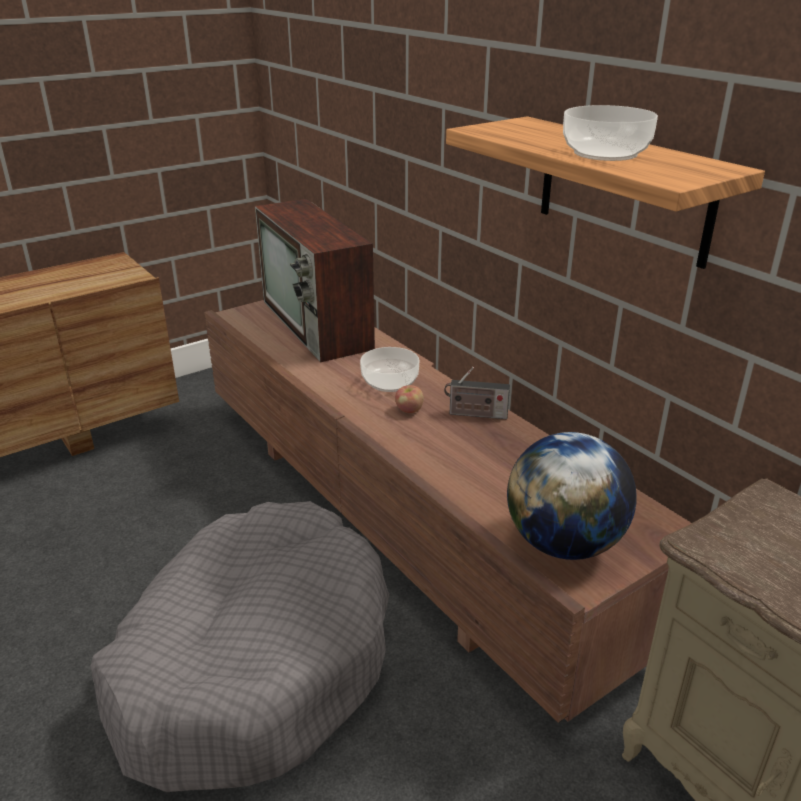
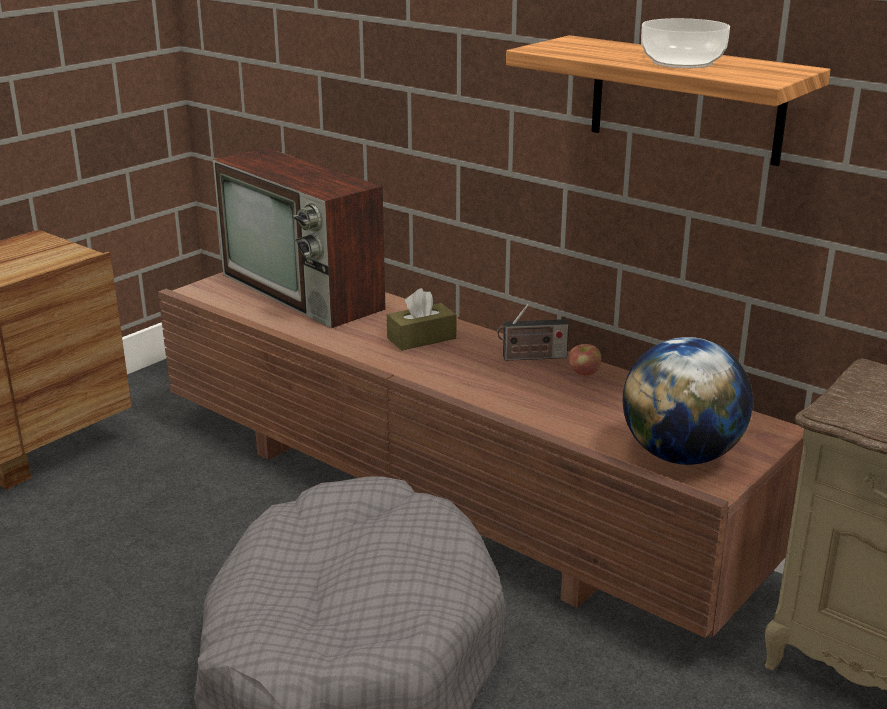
camera: 15 degrees left, 5 degrees down
bowl [360,347,419,392] -> brown tissue box [387,288,456,351]
apple [395,385,424,413] -> apple moved to [568,344,601,376]

